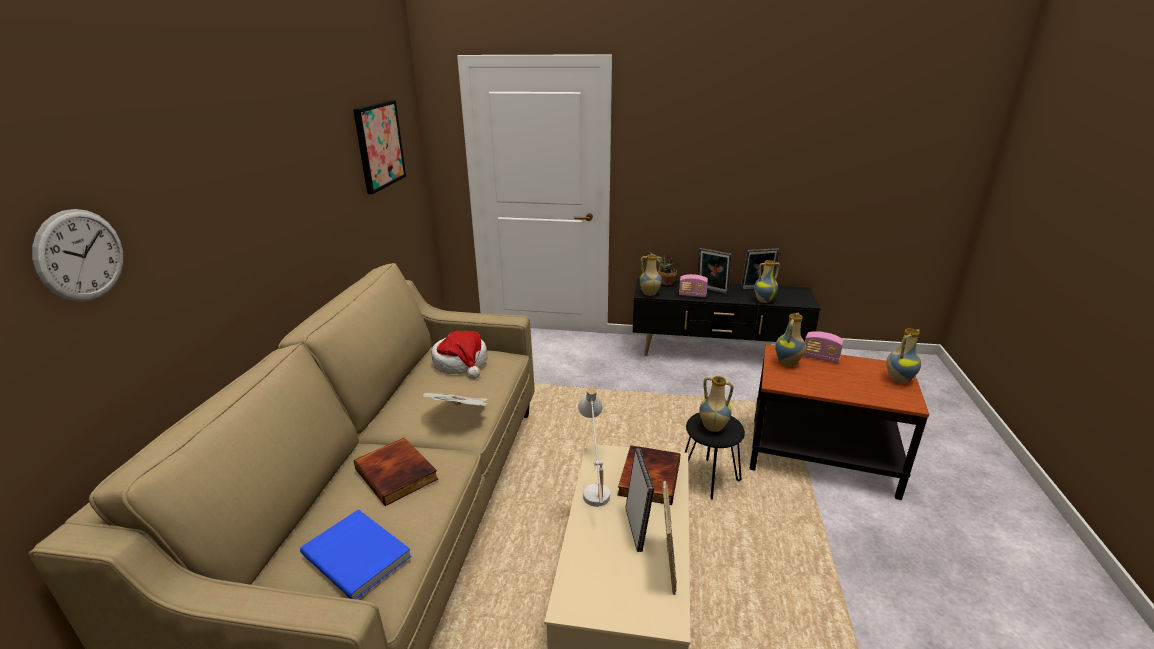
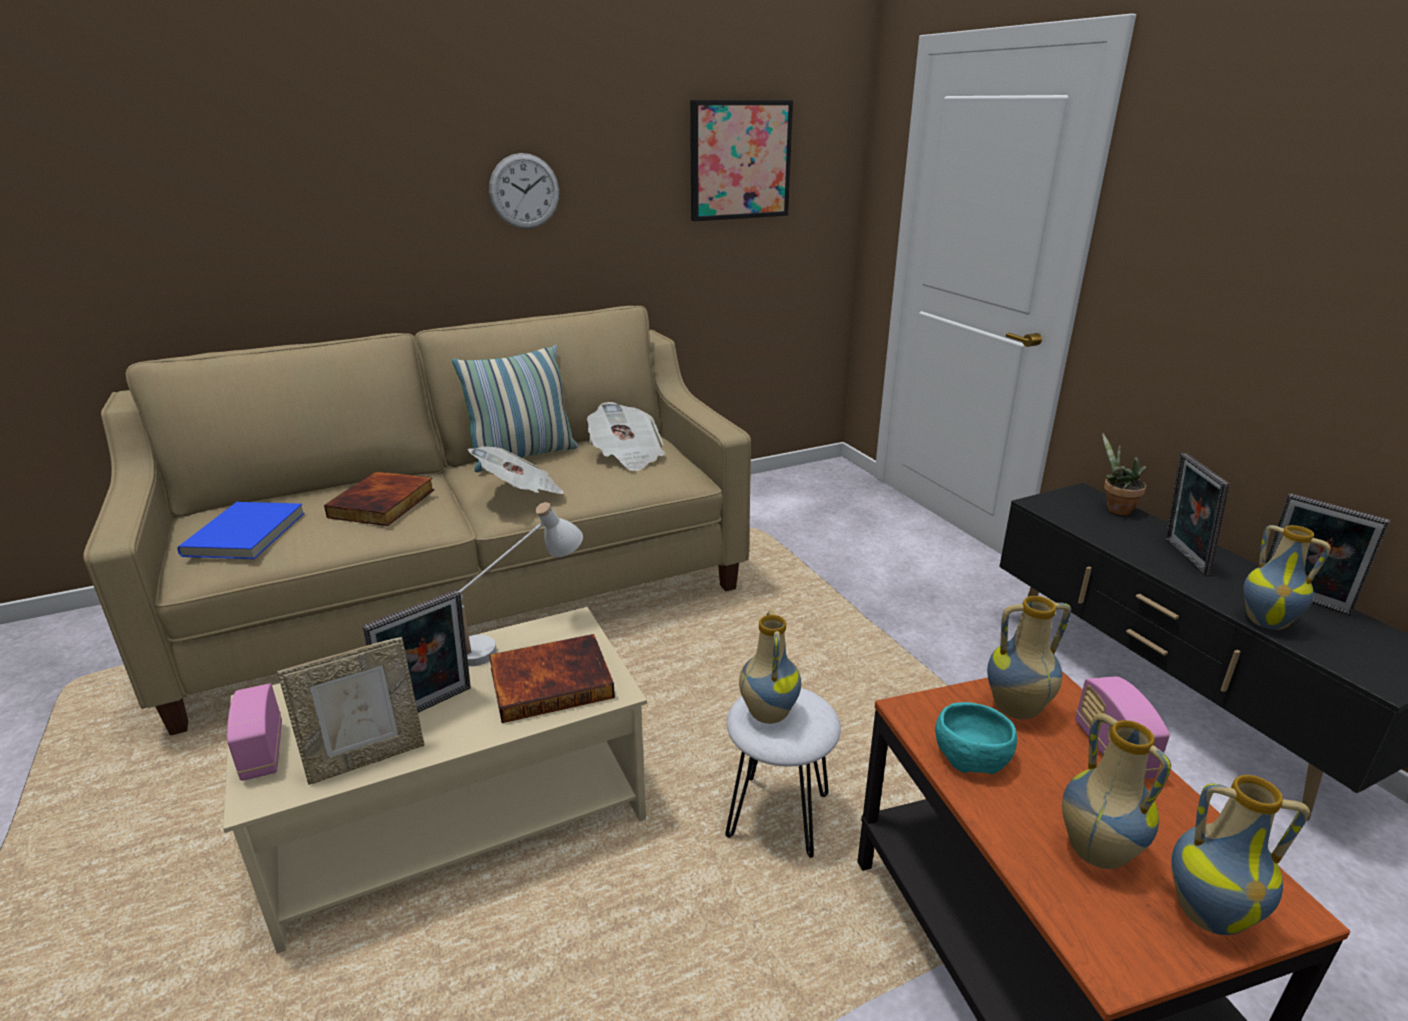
camera: 55 degrees right, 0 degrees up
wall clock [32,209,124,302] -> wall clock moved to [489,153,559,229]
hat [431,331,488,379] -> newspaper [587,402,665,471]
vase [639,254,662,296] -> vase moved to [1062,713,1171,869]
radio [679,274,708,297] -> radio moved to [227,684,282,781]
black stool [685,412,745,500] -> white stool [725,688,841,858]
none -> pillow [452,345,578,472]
none -> turquoise bowl [935,702,1017,774]

